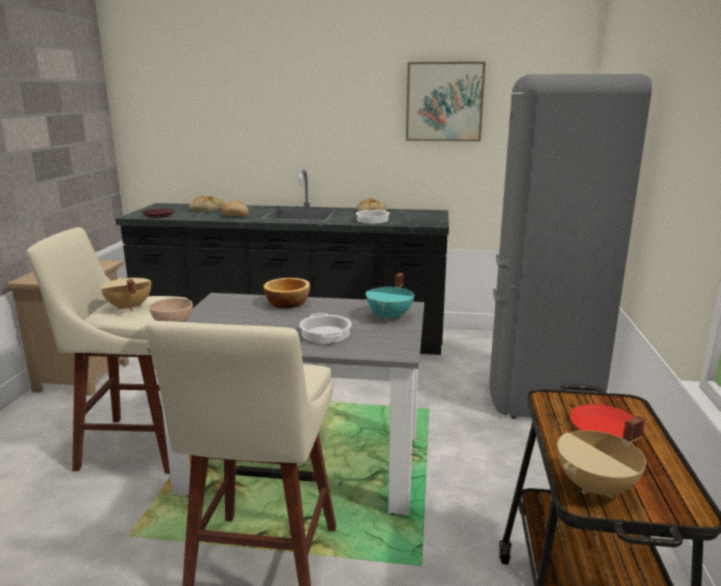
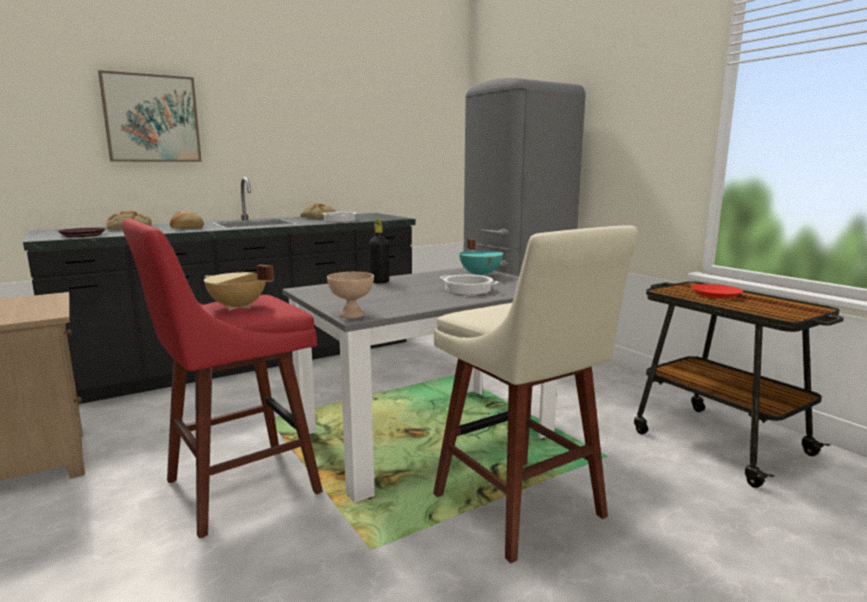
camera: 40 degrees left, 5 degrees down
beige stool [26,227,188,474] -> red stool [122,218,323,538]
bowl [264,278,310,309] -> black bottle [369,219,389,283]
picture [406,62,486,141] -> picture moved to [98,70,202,162]
beige cooking pot [557,416,646,498] -> none

